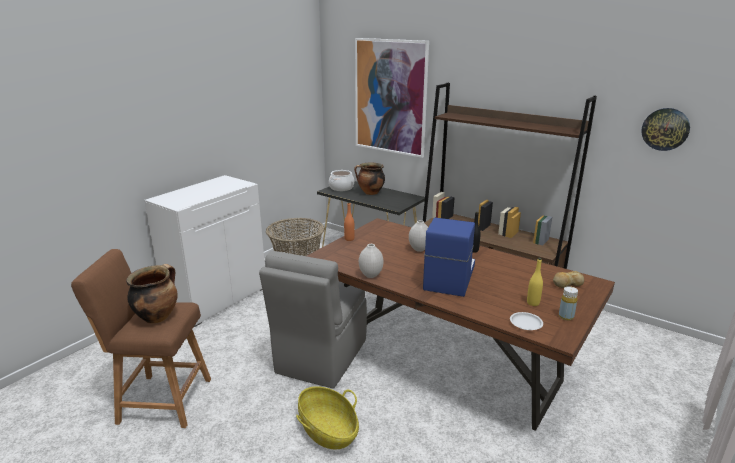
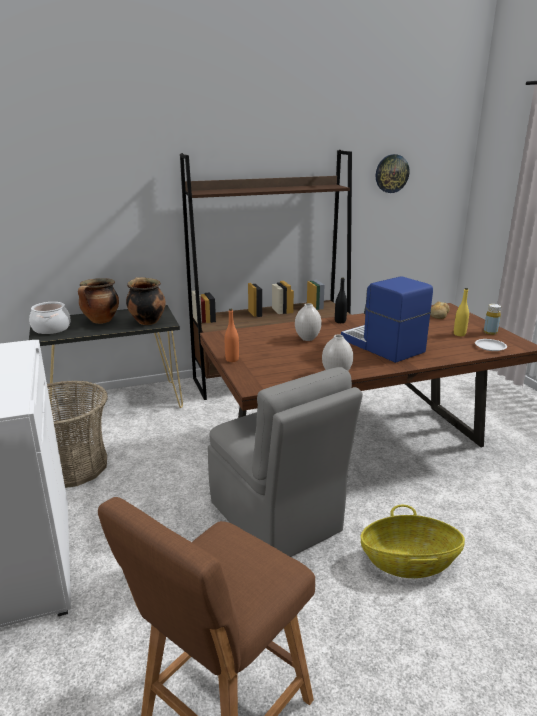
camera: 55 degrees left, 0 degrees up
cooking pot [126,264,178,324] -> cooking pot moved to [126,277,166,325]
picture [355,38,429,158] -> none

